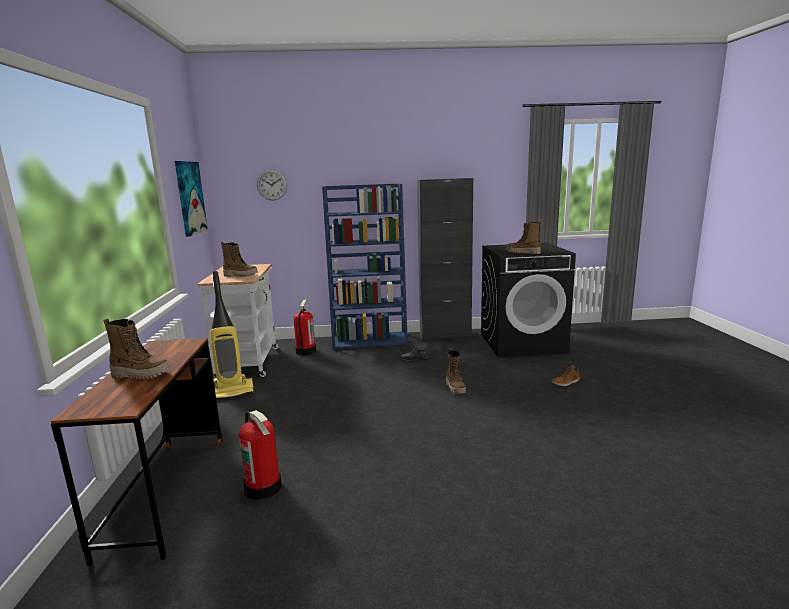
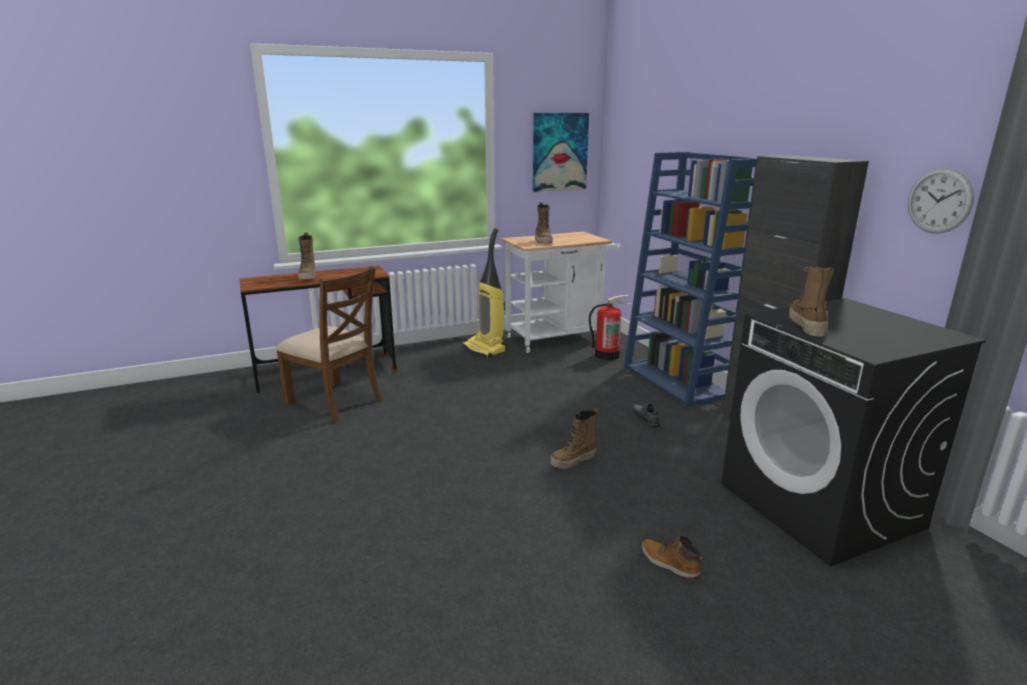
camera: 70 degrees right, 5 degrees up
fire extinguisher [239,410,282,500] -> brown chair [276,266,382,423]
wall clock [257,169,287,200] -> wall clock moved to [907,168,974,234]

